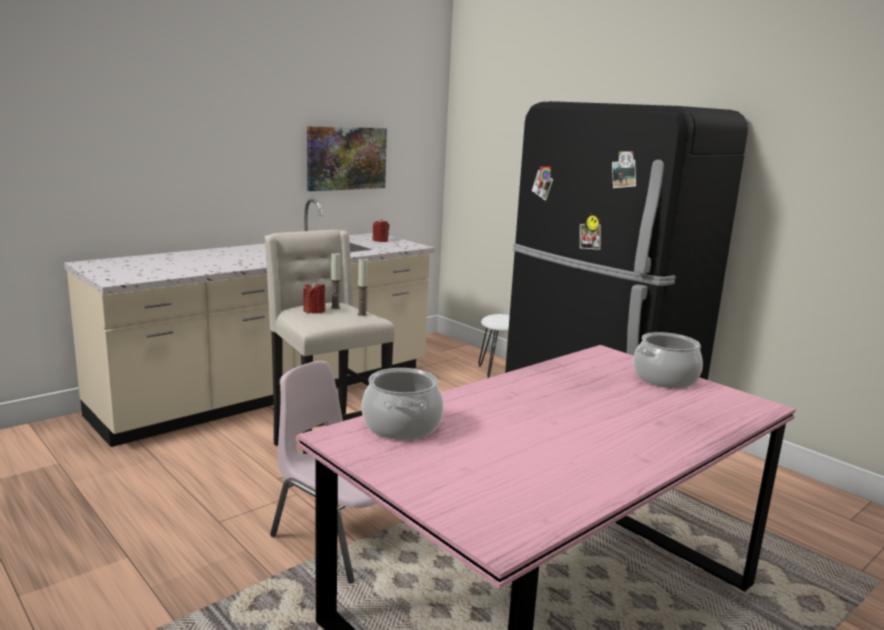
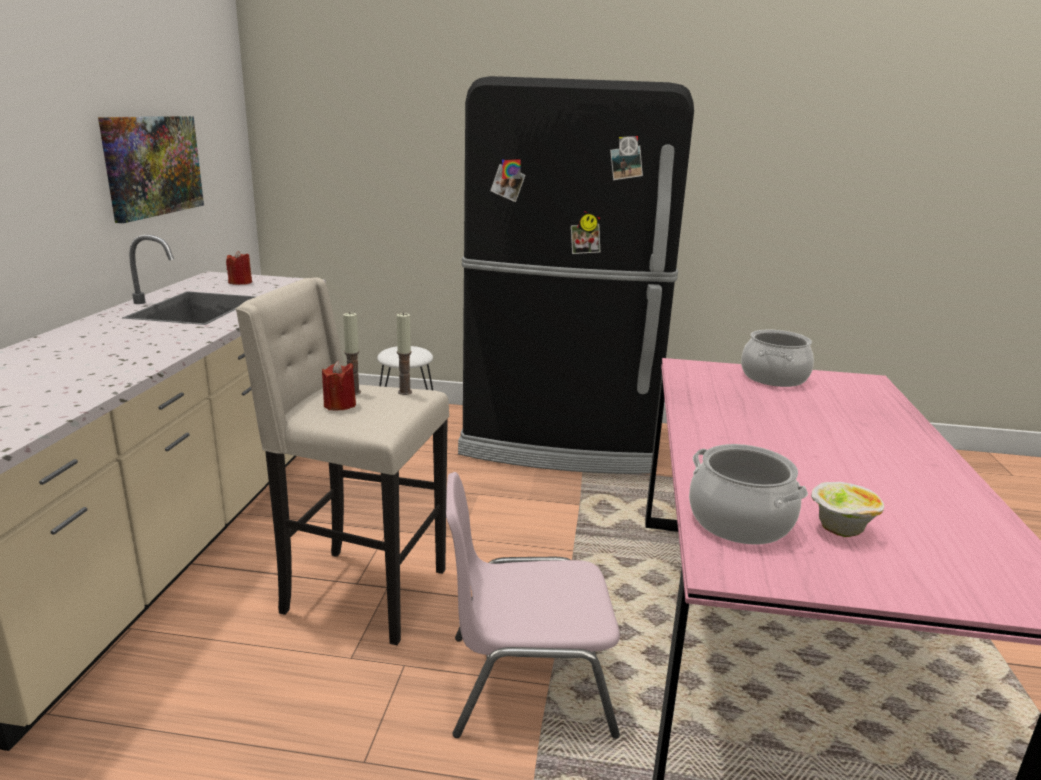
camera: 40 degrees left, 5 degrees up
none -> bowl [811,482,884,537]

